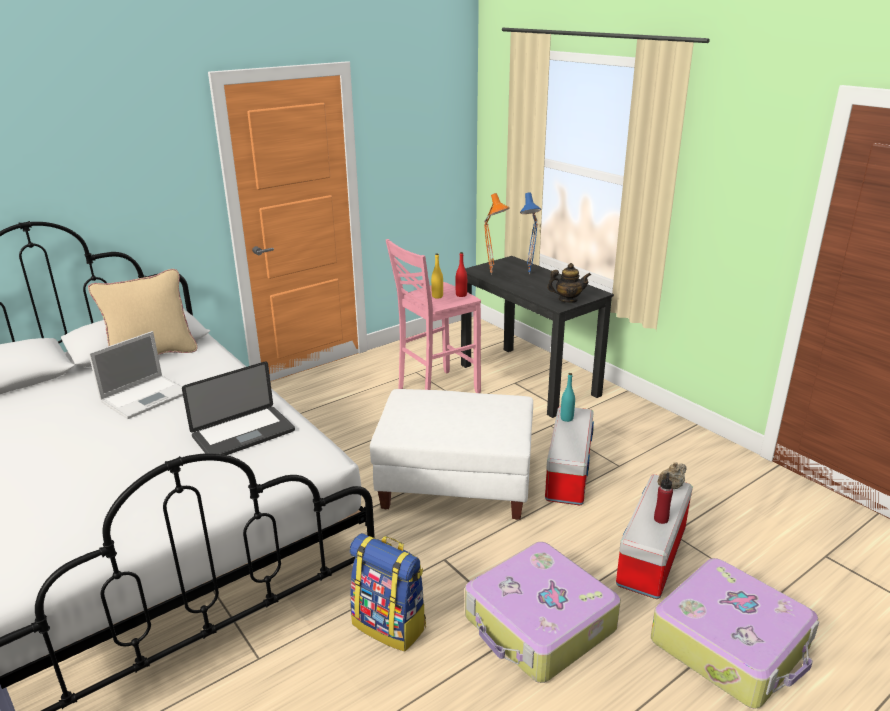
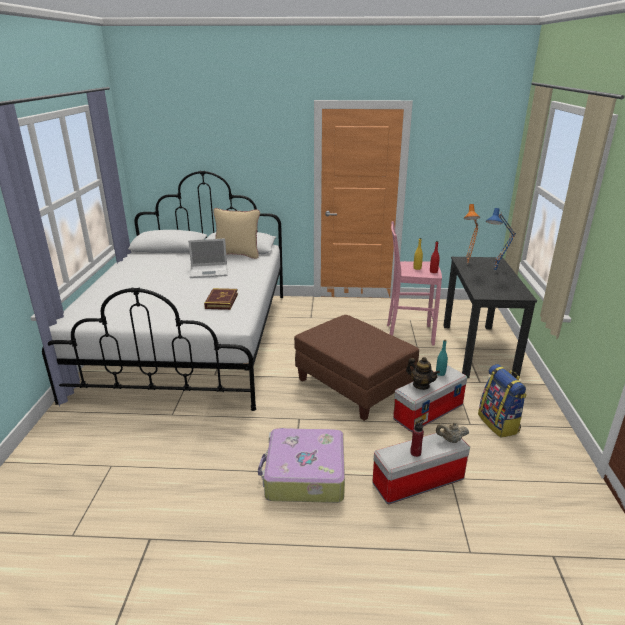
camera: 40 degrees right, 0 degrees up
laptop [182,361,295,455] -> book [204,288,238,310]
backpack [350,533,426,652] -> backpack moved to [478,364,527,438]
white ottoman [370,389,533,520] -> brown ottoman [294,315,419,421]
teapot [547,263,591,303] -> teapot moved to [406,357,440,390]
suitcase [651,558,819,709] -> none

